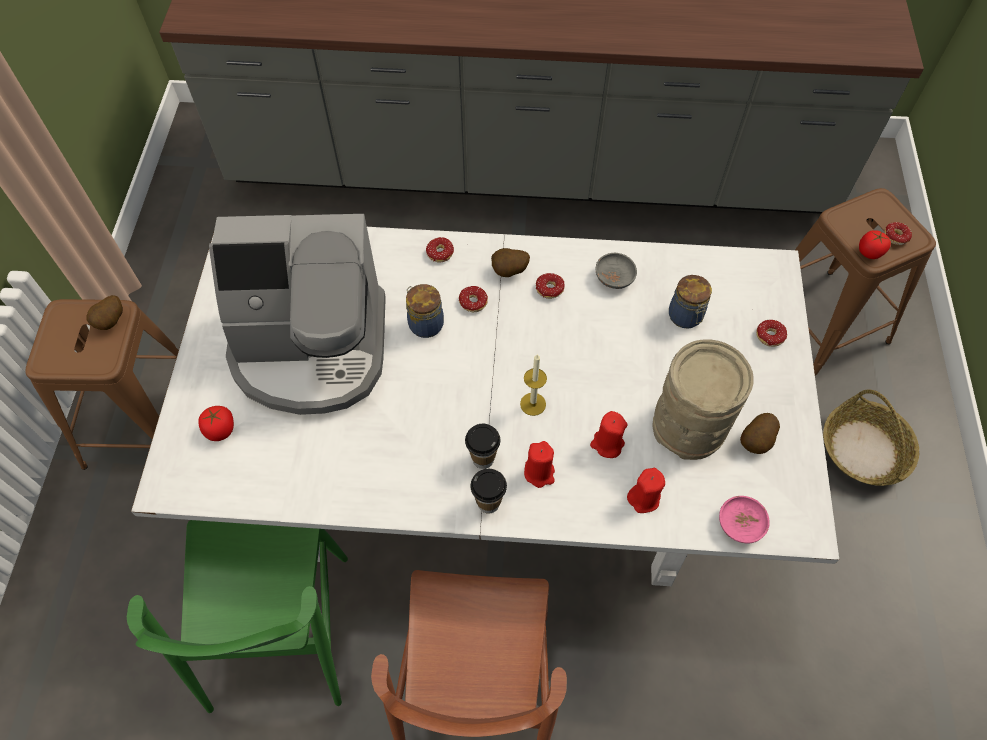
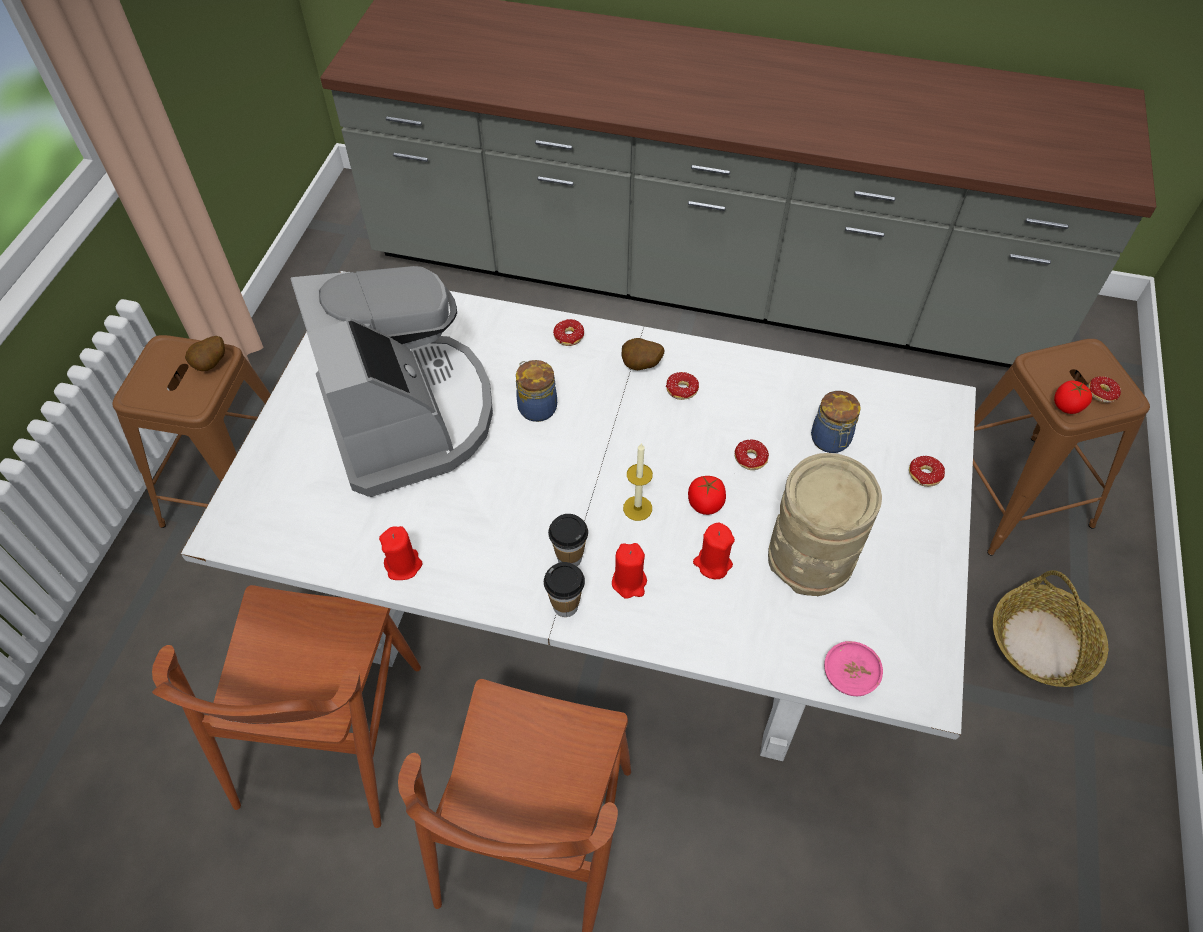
camera: 10 degrees right, 5 degrees down
green chair [127,520,348,713] -> brown chair [152,585,421,828]
tomato [199,406,234,441] -> tomato moved to [688,476,726,515]
coffee machine [209,214,386,415] -> coffee machine turned 120 degrees counterclockwise [290,266,493,497]
donut [459,286,488,312] -> donut moved to [735,440,769,470]
grey bowl [596,253,637,289] -> none
red candle [627,468,665,513] -> red candle moved to [379,526,422,580]
potato [740,413,780,454] -> none

